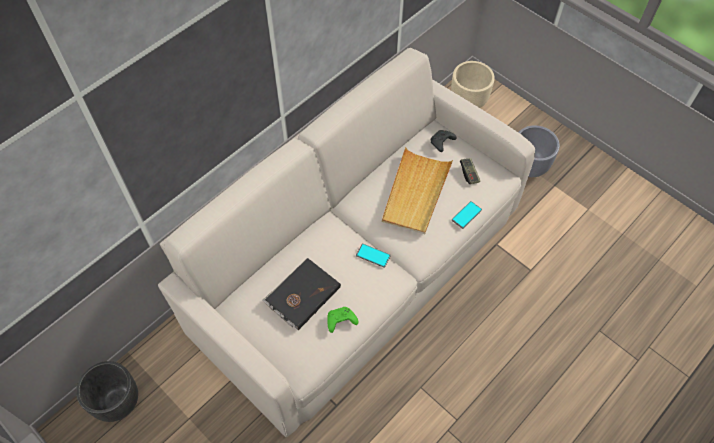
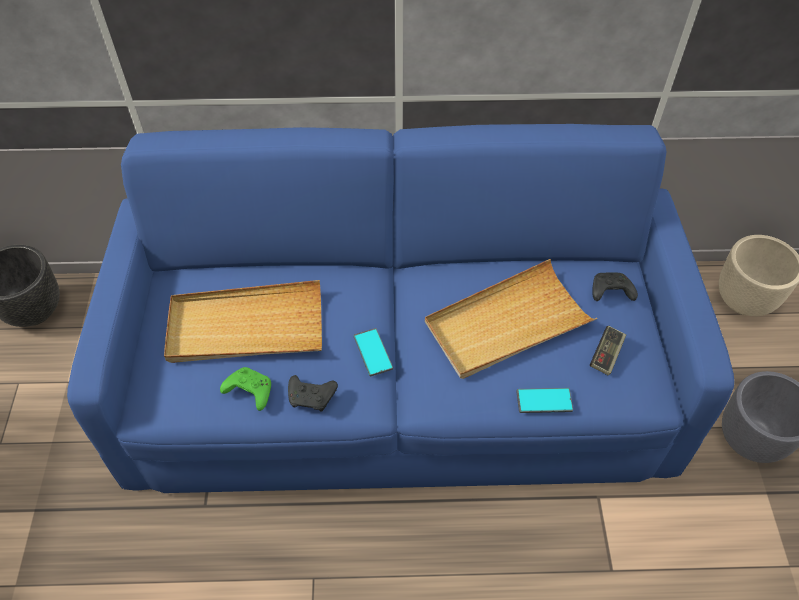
camera: 45 degrees right, 5 degrees down
beige sofa [158,48,535,437] -> blue sofa [67,124,734,493]
black book [263,258,341,330] -> beige tray [164,280,322,363]
none -> black game controller [288,375,338,412]

